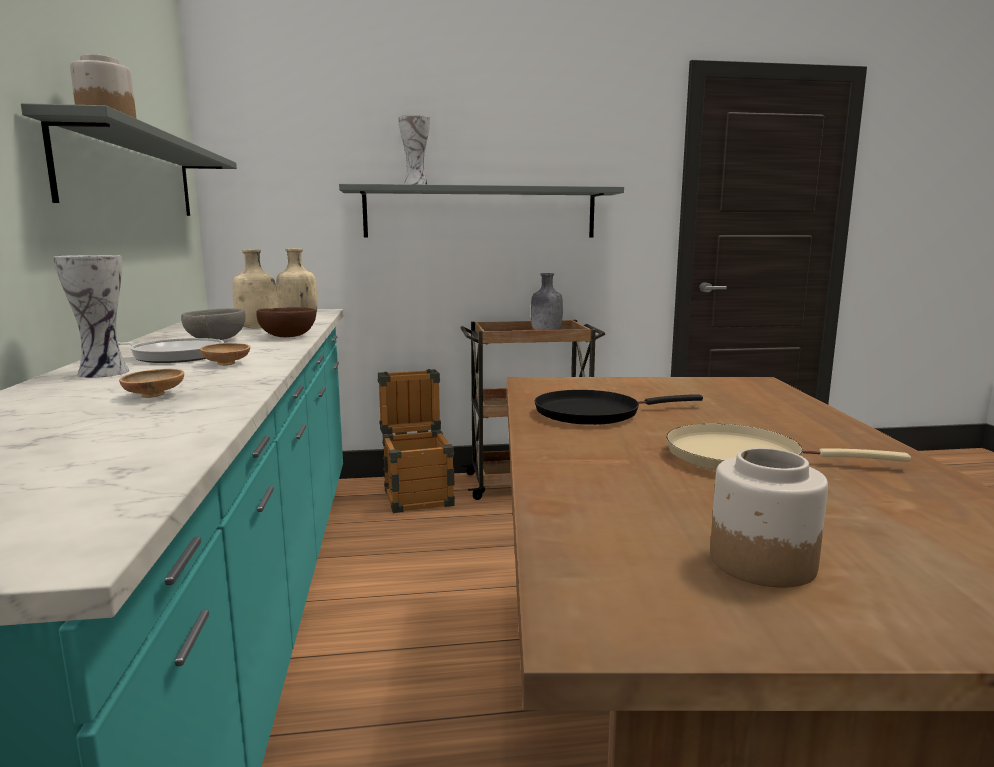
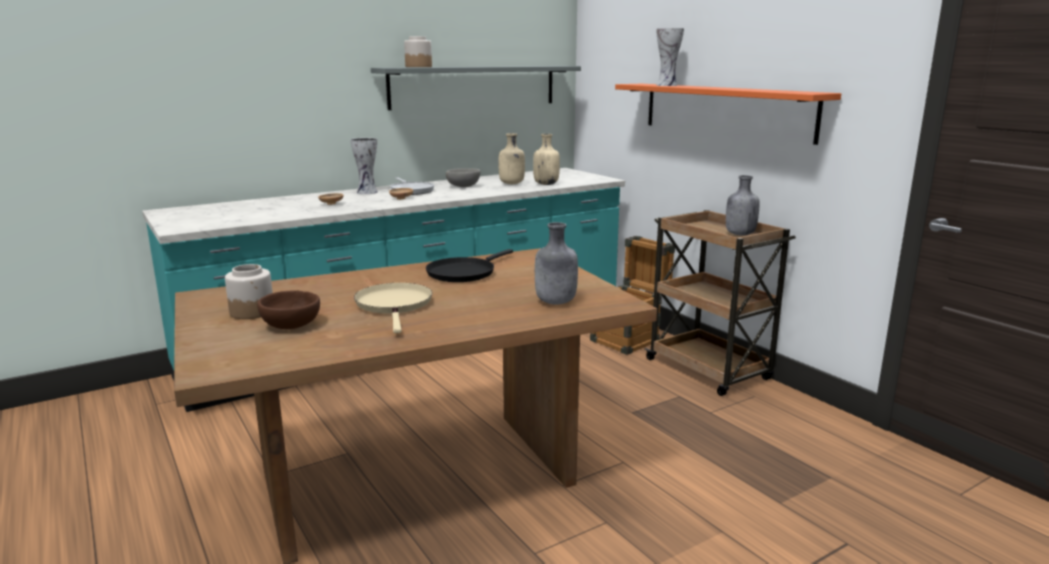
camera: 65 degrees right, 5 degrees up
brown bowl [256,307,316,337] -> brown bowl moved to [257,290,320,329]
grey shelf [339,184,624,238] -> orange shelf [615,84,841,145]
black frying pan [534,390,703,425] -> black frying pan turned 105 degrees counterclockwise [426,249,513,282]
none -> grey bottle [535,222,578,305]

